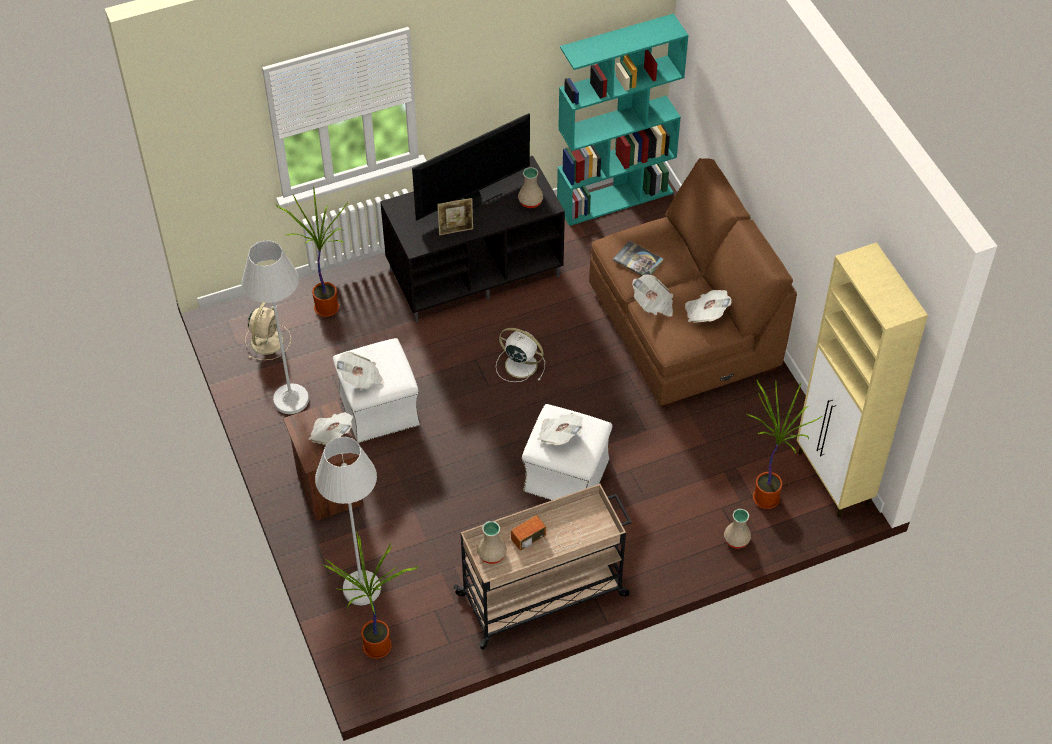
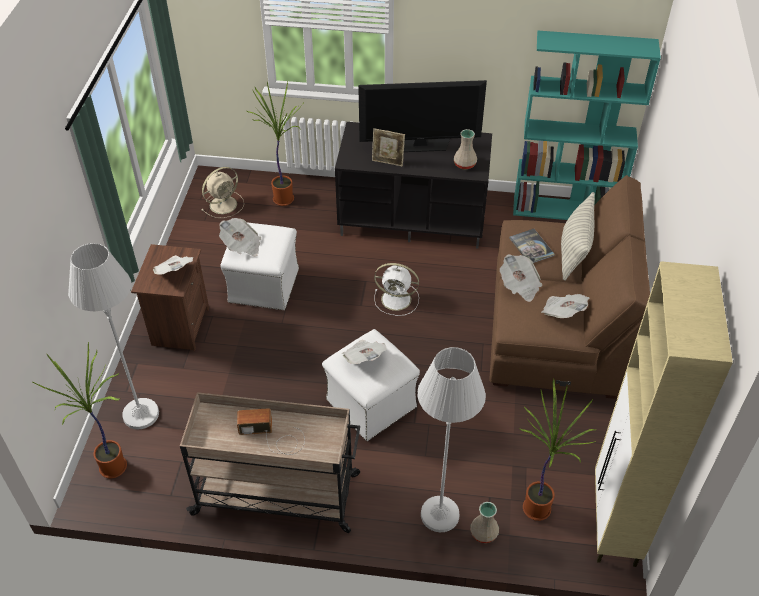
camera: 30 degrees right, 5 degrees down
white floor lamp [242,241,309,414] -> white floor lamp moved to [417,347,486,532]
beige vase [477,521,506,564] -> none
white fan [496,328,545,382] -> white fan turned 135 degrees clockwise [374,263,419,316]
none -> pillow [561,192,595,281]

